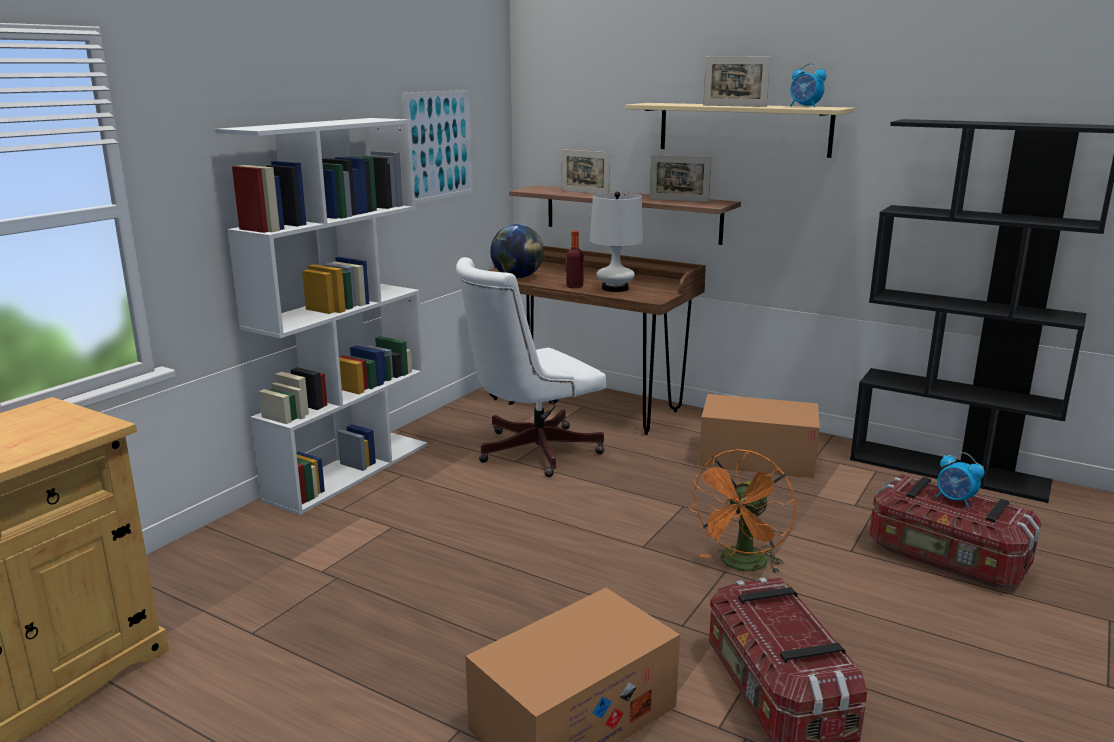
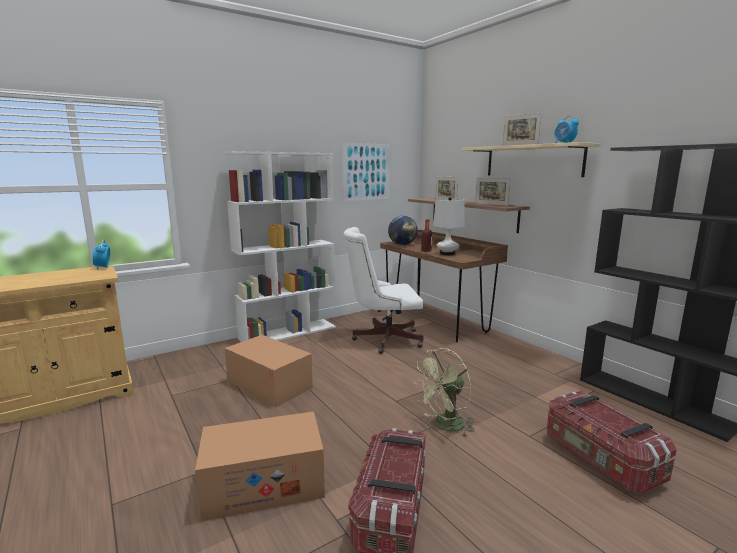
camera: 25 degrees right, 5 degrees down
orange fan [688,449,796,575] -> green fan [413,348,474,437]
cardboard box [699,394,820,478] -> cardboard box moved to [225,335,313,407]
alarm clock [936,452,985,507] -> alarm clock moved to [93,240,110,270]

